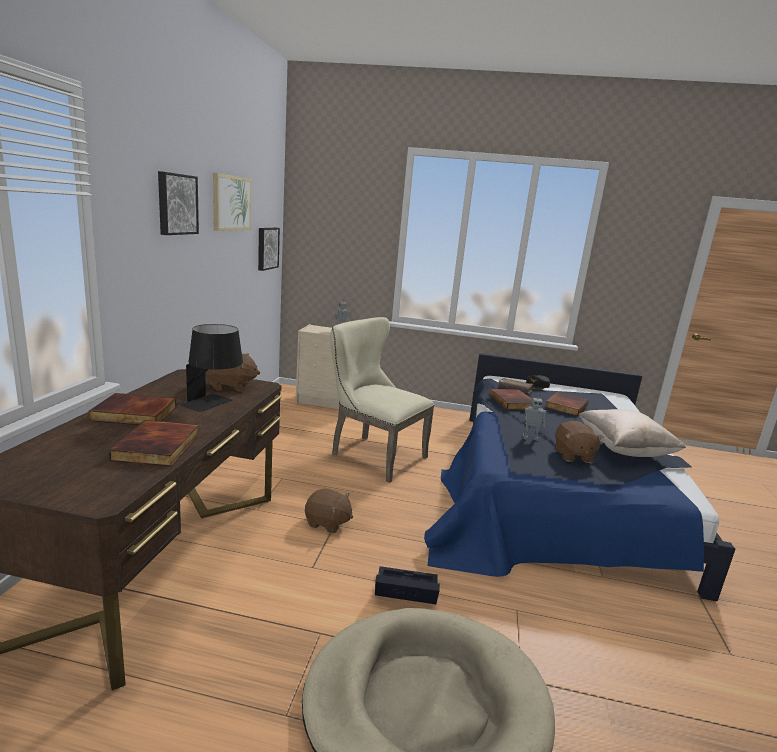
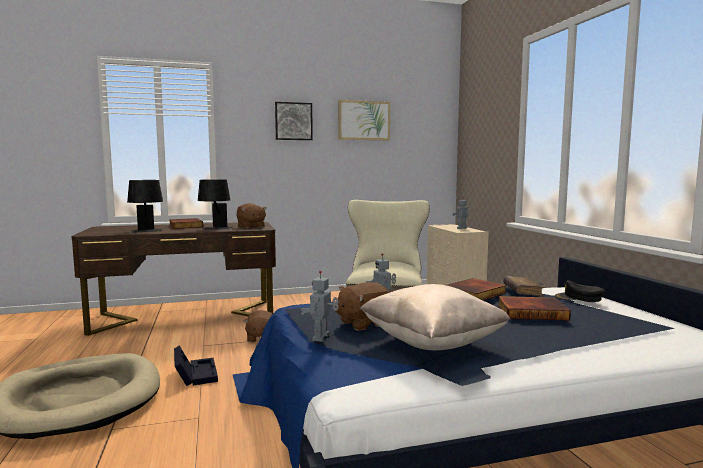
camera: 65 degrees right, 10 degrees down
book [109,420,199,467] -> black table lamp [127,180,163,233]
picture [258,228,280,271] -> none
none -> toy robot [301,271,339,342]

